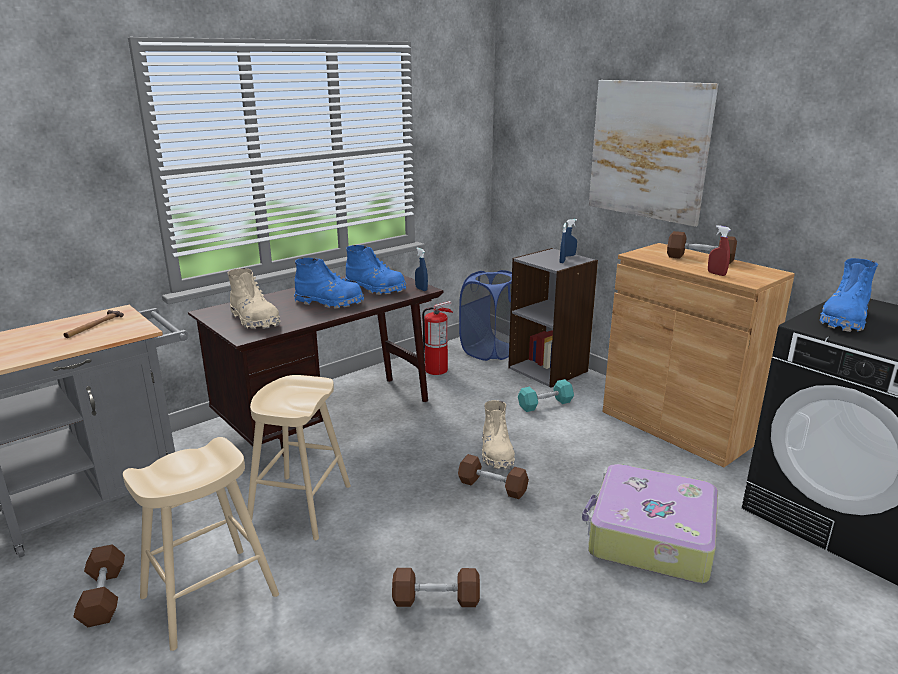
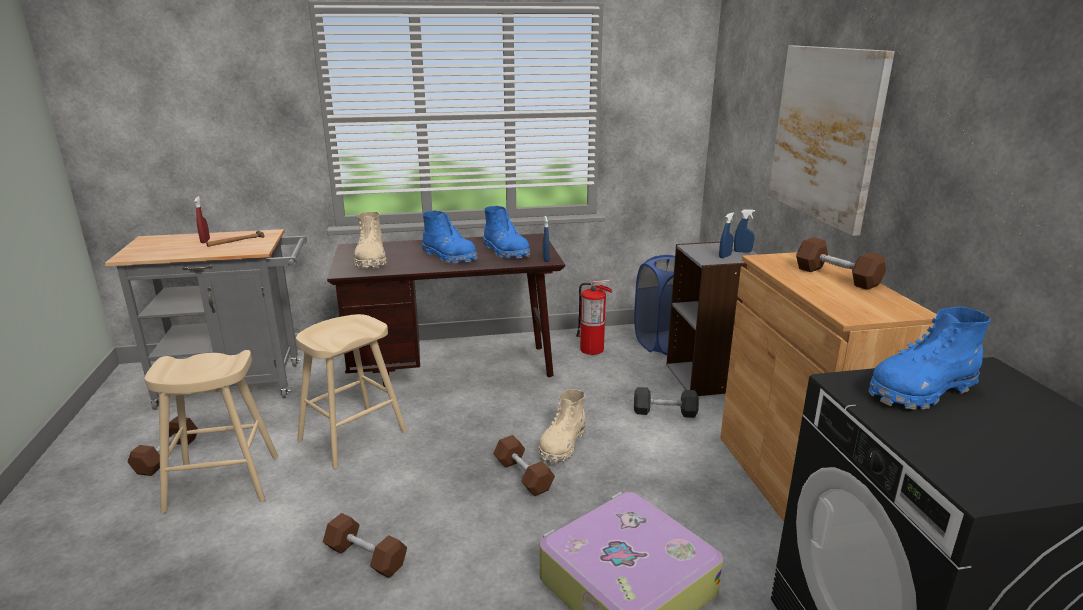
camera: 30 degrees right, 0 degrees up
turquoise dumbbell [518,379,574,412] -> grey dumbbell [634,387,699,418]
red spray bottle [708,225,730,276] -> red spray bottle moved to [194,196,210,243]

